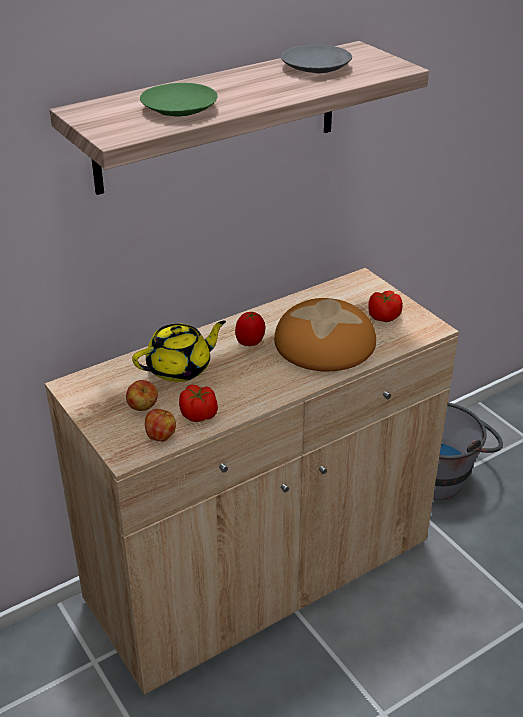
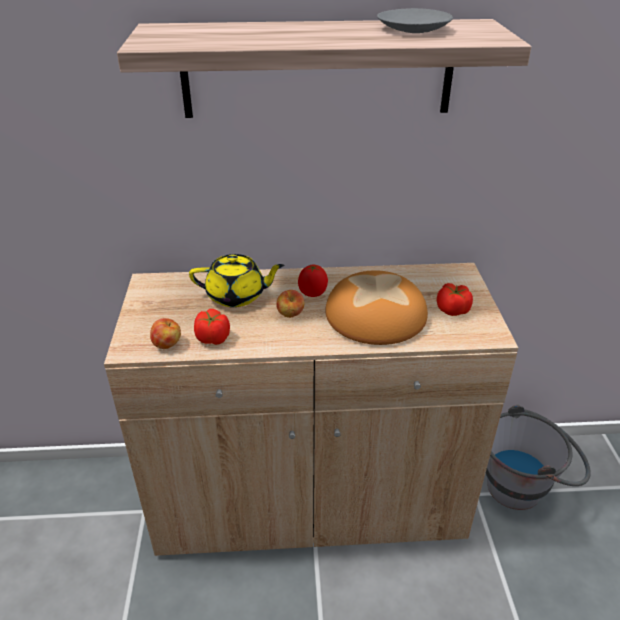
camera: 30 degrees right, 0 degrees up
apple [126,380,158,411] -> apple moved to [276,290,304,318]
green plate [140,83,218,116] -> none

